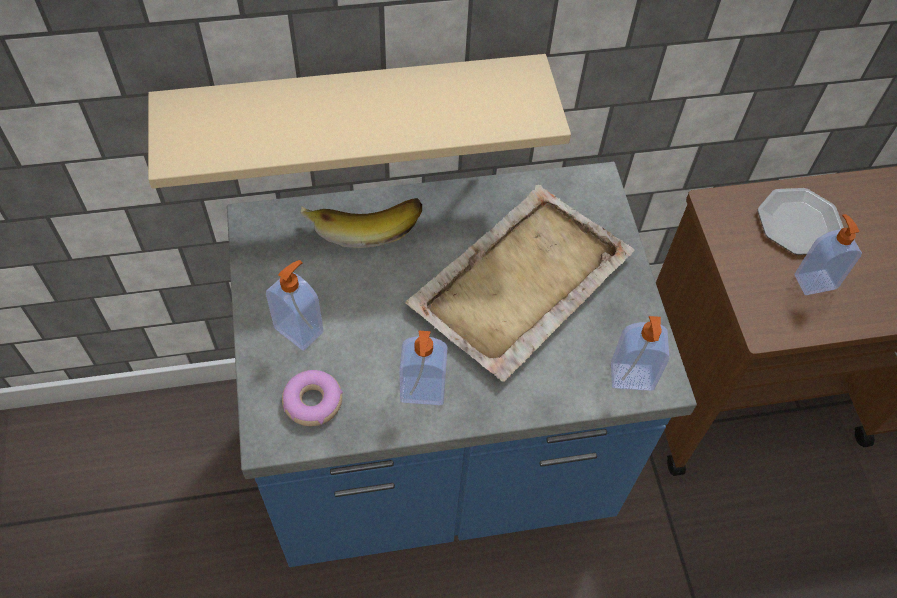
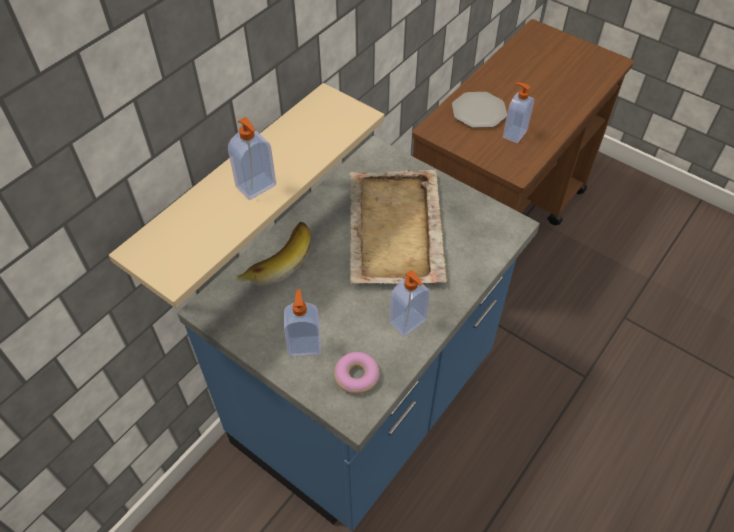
camera: 40 degrees left, 5 degrees down
soap dispenser [611,316,670,391] -> soap dispenser moved to [228,117,276,200]

